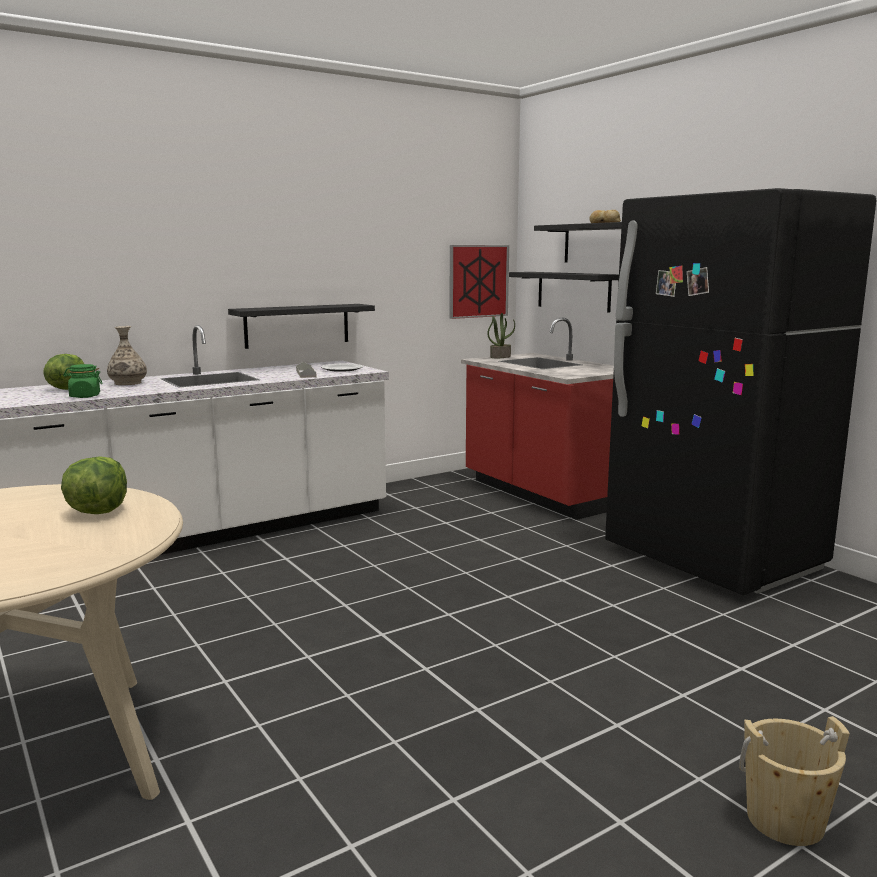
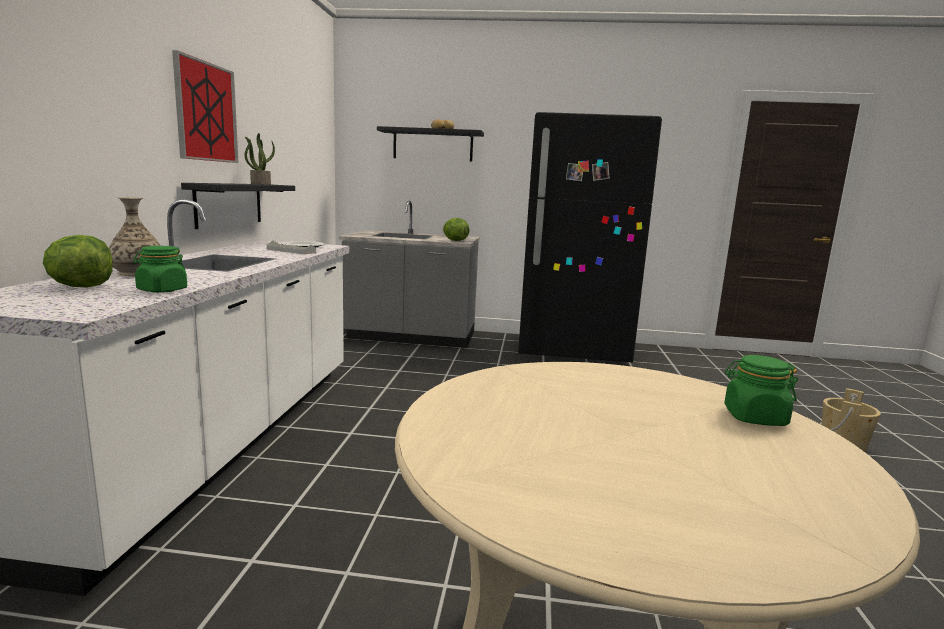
camera: 50 degrees left, 0 degrees up
lettuce [61,456,127,514] -> lettuce moved to [443,218,470,241]
picture [449,245,509,319] -> picture moved to [172,50,239,163]
red counter [461,318,614,520] -> grey counter [339,200,480,348]
potted plant [487,313,515,358] -> potted plant moved to [245,133,275,185]
black shelf [509,272,619,313] -> none
none -> green jar [724,355,798,426]

